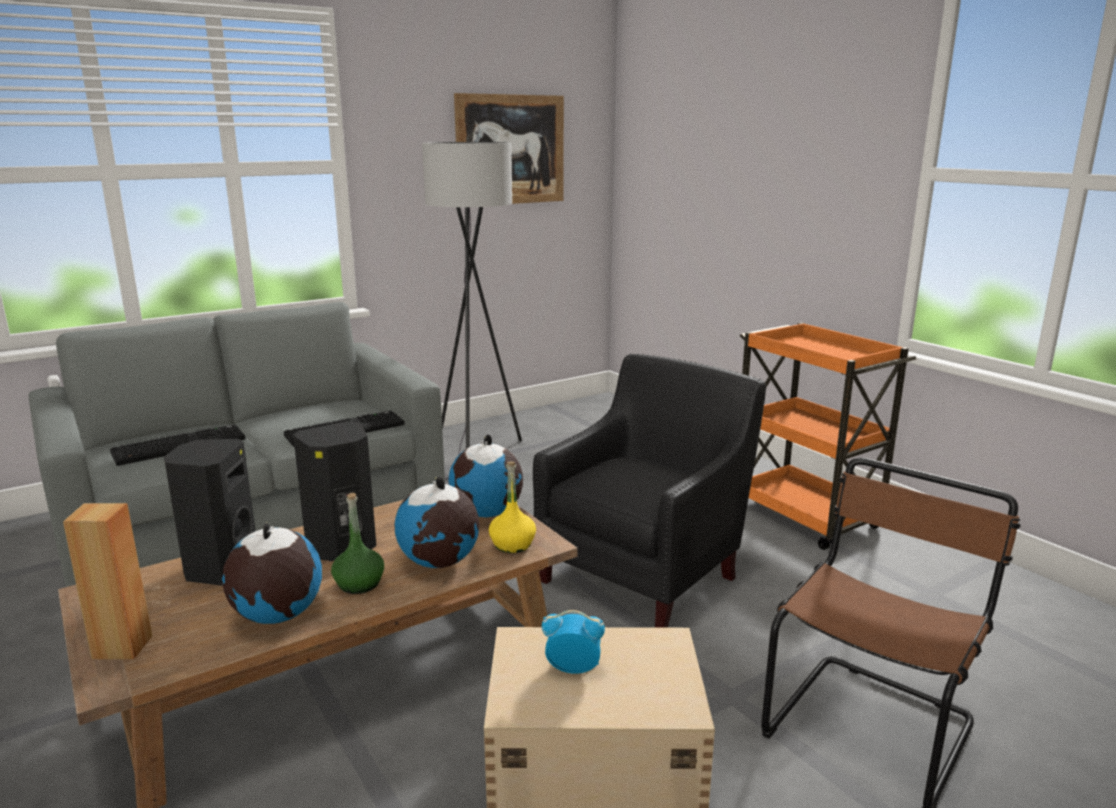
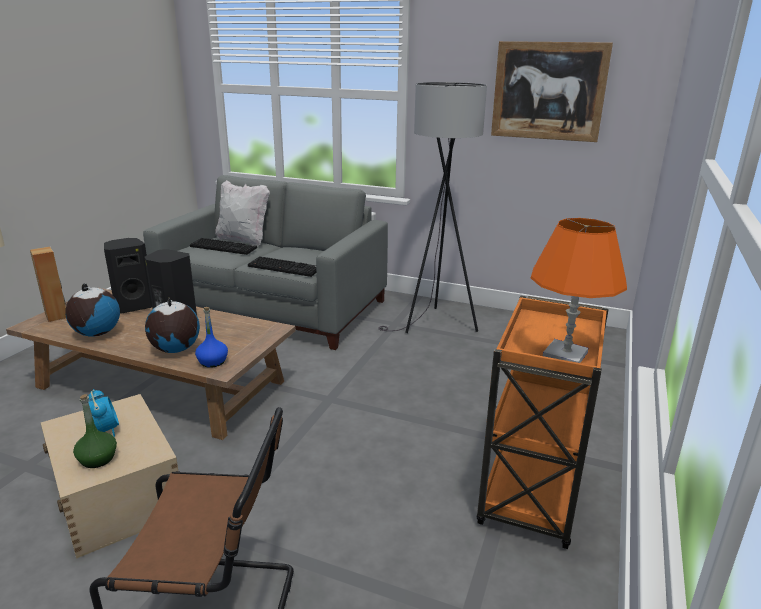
camera: 55 degrees right, 5 degrees up
green bottle [331,493,384,594] -> green bottle moved to [73,394,117,468]
globe [449,434,523,517] -> none
yellow bottle [489,462,536,553] -> blue bottle [195,307,228,368]
black armchair [533,354,766,628] -> none
none -> white pillow [215,180,270,246]
none -> orange table lamp [531,218,627,363]

